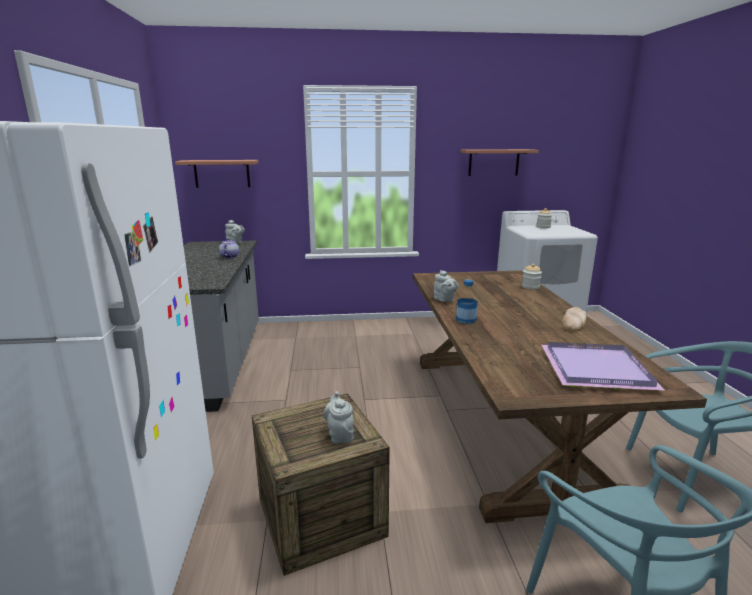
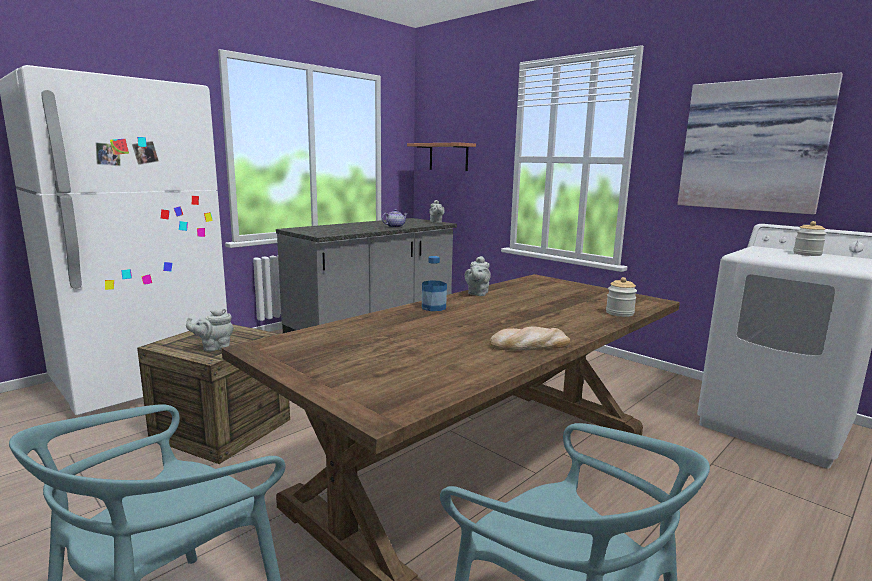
camera: 50 degrees right, 5 degrees down
grey teapot [323,391,354,444] -> grey teapot turned 150 degrees counterclockwise [186,309,234,352]
shelf [460,149,539,176] -> picture [677,73,843,215]
purple tray [542,342,665,391] -> none

